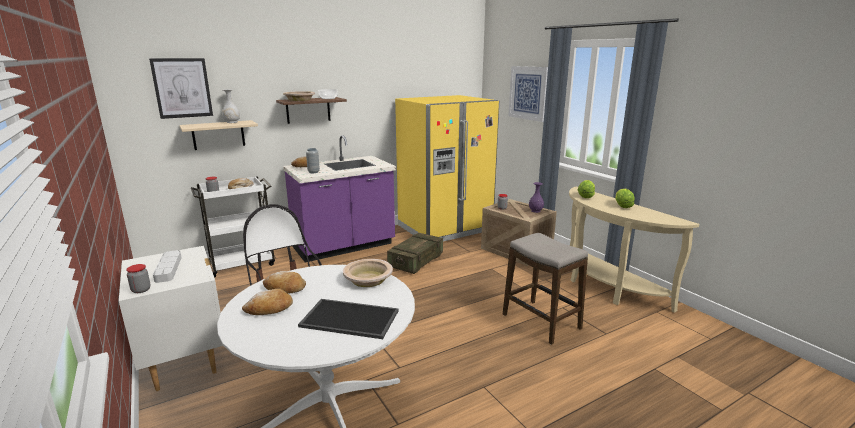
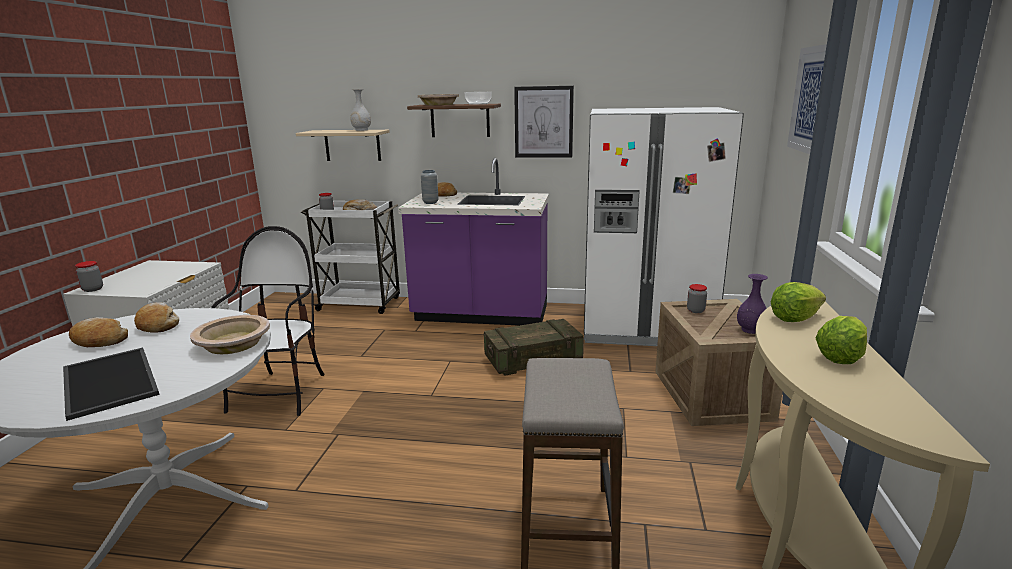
camera: 40 degrees right, 0 degrees up
picture [149,58,213,119] -> picture moved to [514,86,574,158]
grey tray [153,250,181,283] -> none
yellow fridge [395,95,500,242] -> white fridge [584,107,744,346]

